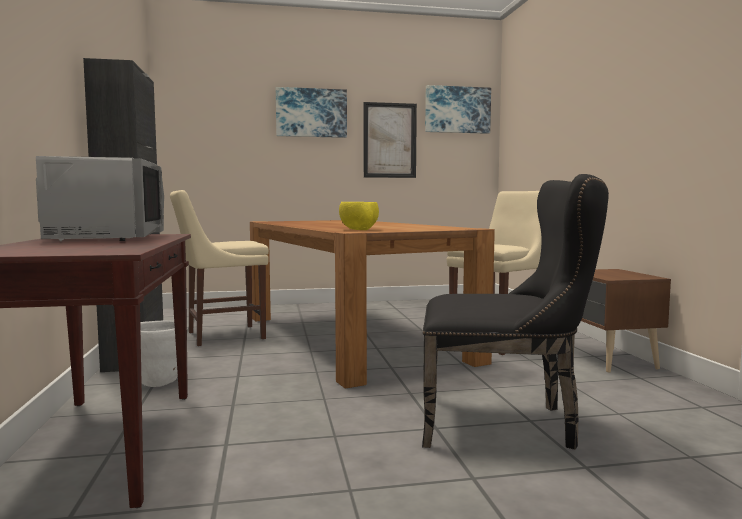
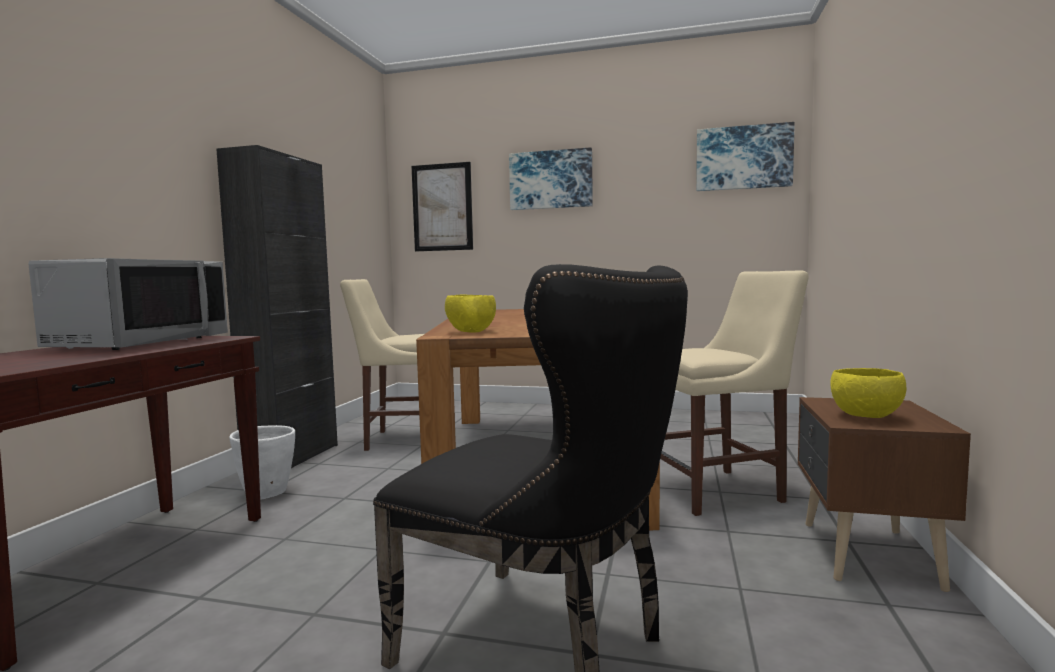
camera: 25 degrees right, 0 degrees up
picture [364,102,417,178] -> picture moved to [411,162,473,251]
none -> yellow bowl [831,368,906,418]

